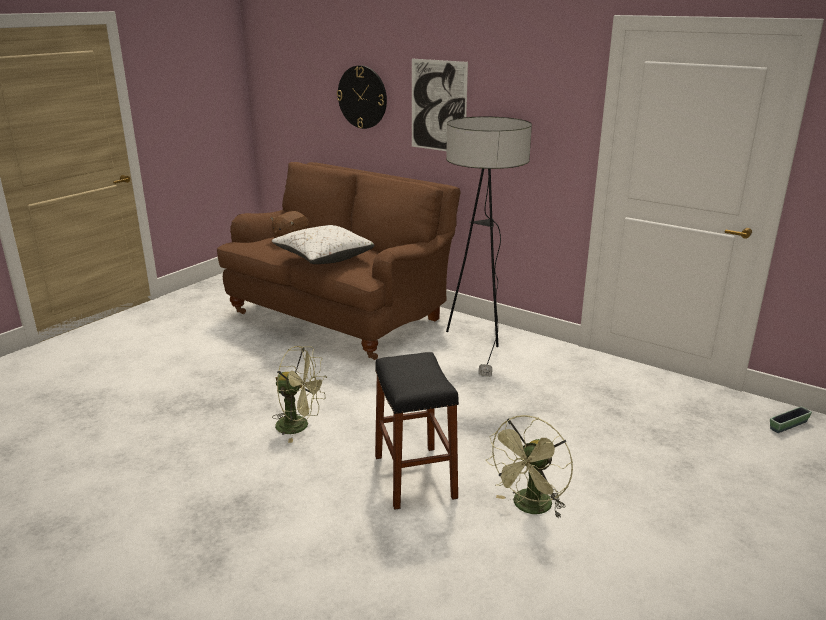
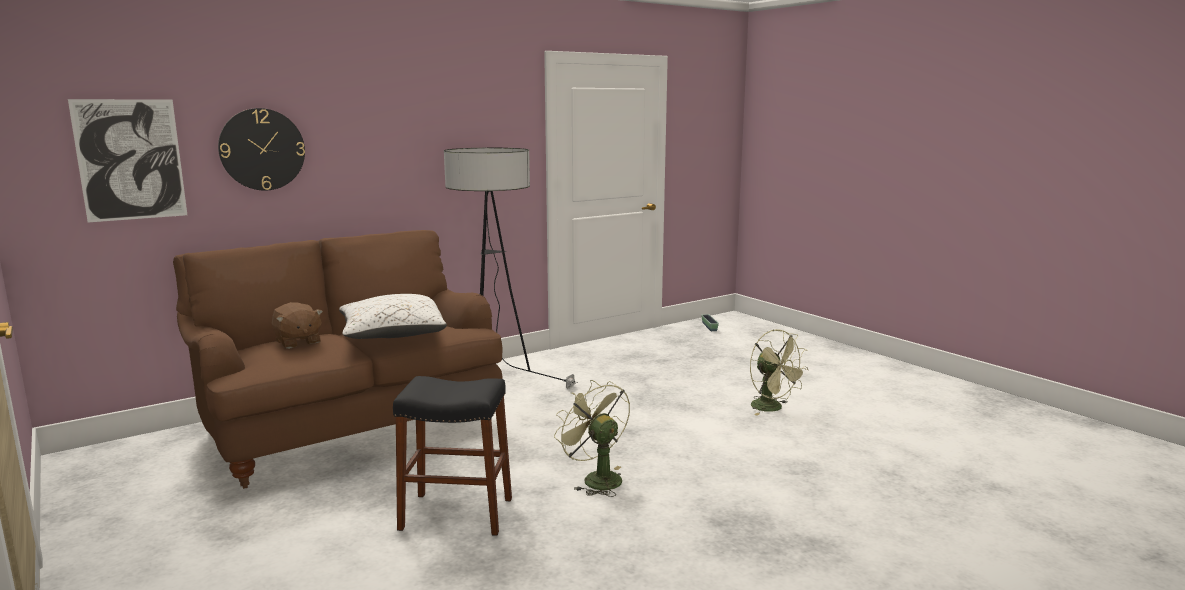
camera: 70 degrees left, 10 degrees down
green fan [272,346,327,443] -> green fan turned 75 degrees counterclockwise [554,380,630,497]
black stool [375,352,459,510] -> black stool moved to [393,376,512,536]
picture [412,59,468,151] -> picture moved to [68,99,187,222]

